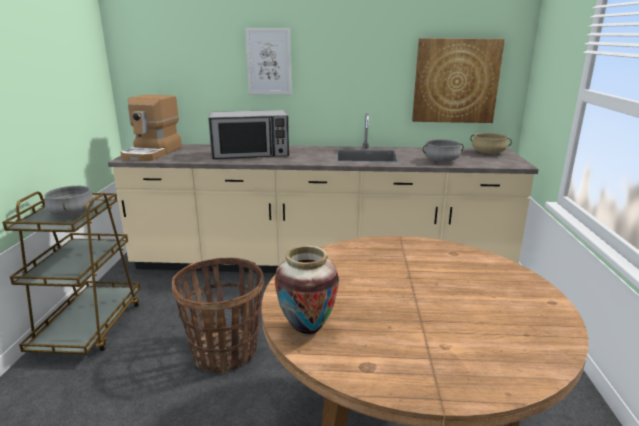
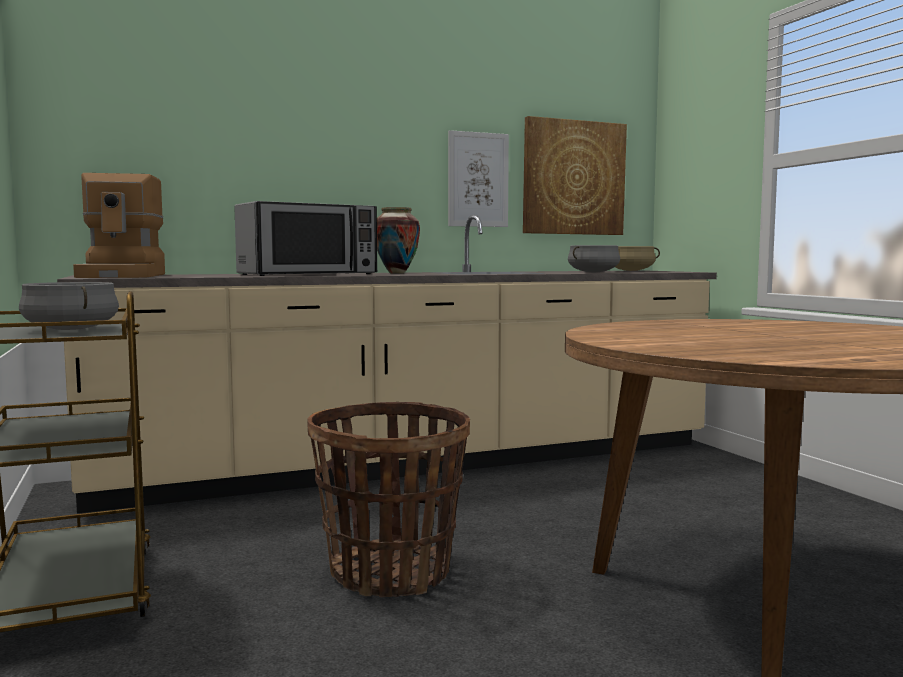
camera: 25 degrees left, 15 degrees down
picture [245,28,291,95] -> picture moved to [448,130,509,227]
vase [275,246,339,336] -> vase moved to [377,207,420,274]

